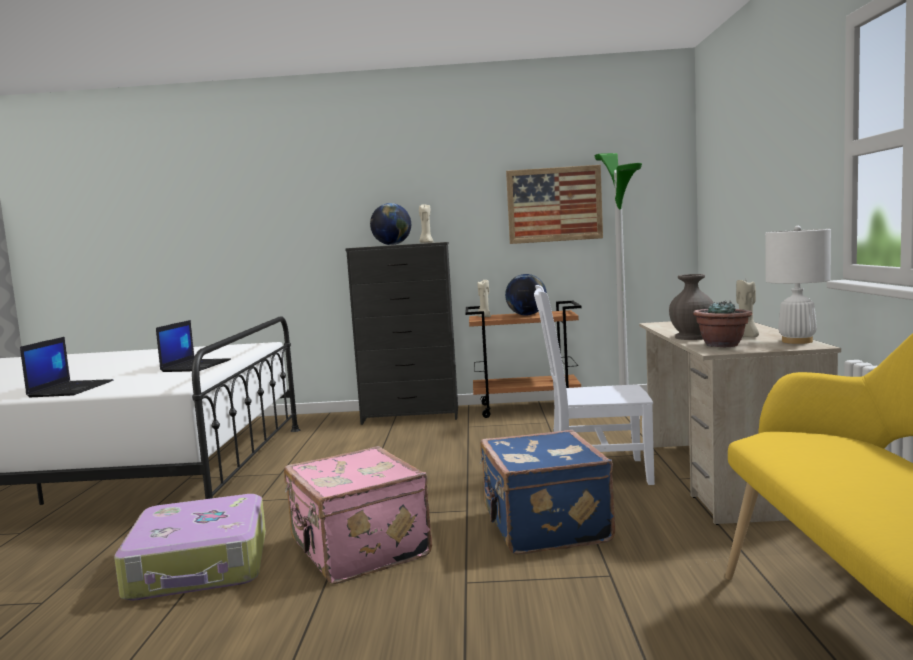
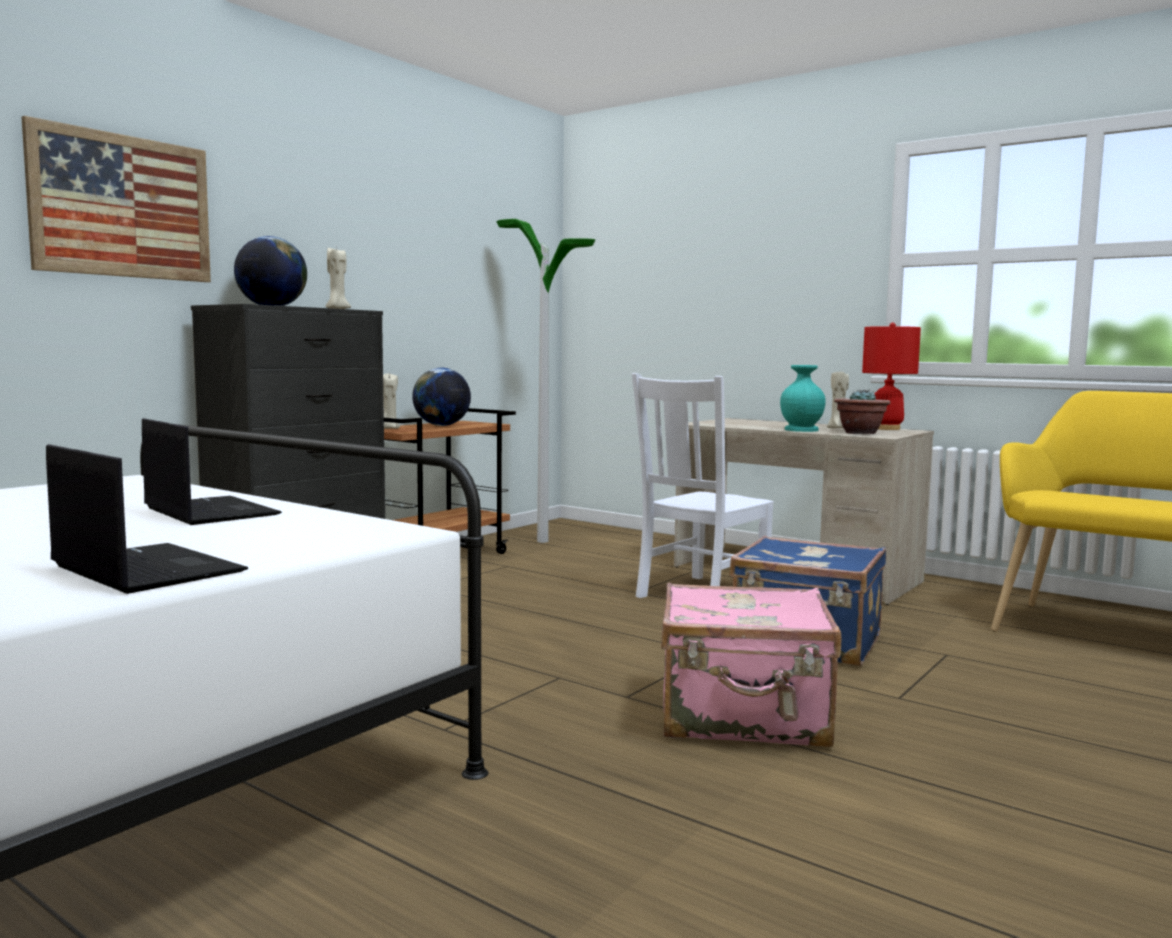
camera: 55 degrees left, 0 degrees up
suitcase [114,494,266,601] -> none
picture [506,165,603,244] -> picture moved to [22,116,211,282]
grey vase [669,274,714,340] -> turquoise vase [780,365,826,432]
white table lamp [765,226,831,344] -> red table lamp [862,323,921,430]

